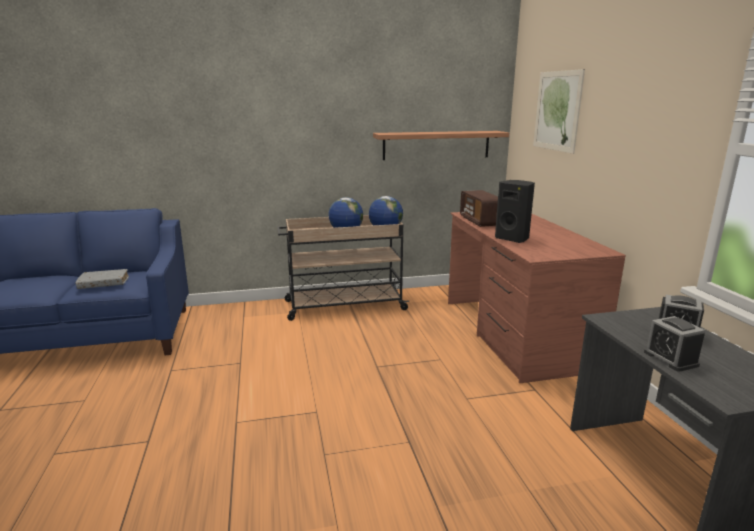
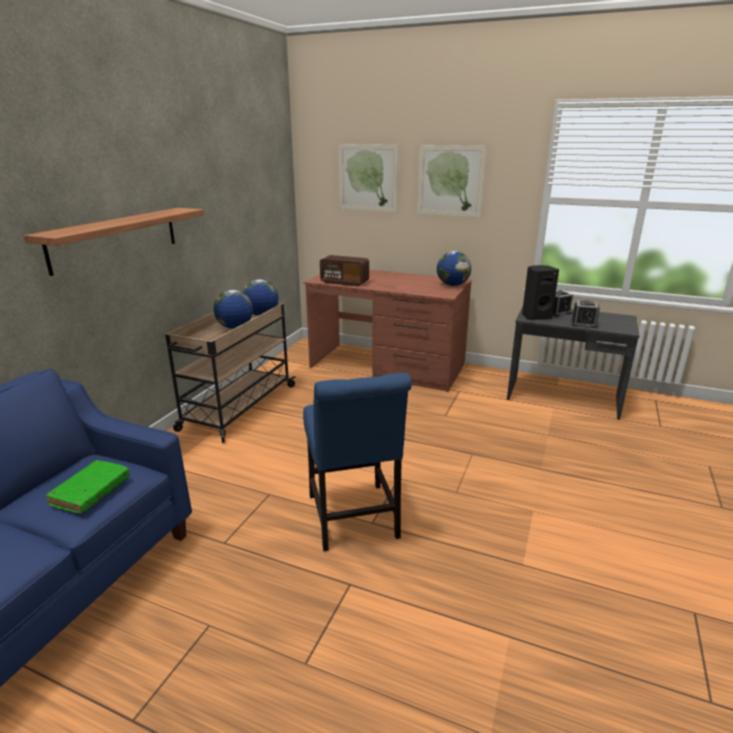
camera: 55 degrees left, 5 degrees up
grey book [76,269,129,289] -> green book [46,460,130,513]
shelf [373,131,509,160] -> shelf moved to [24,208,204,276]
black speaker [495,180,535,243] -> black speaker moved to [522,265,559,320]
none -> blue chair [303,373,412,551]
none -> picture [417,145,487,218]
none -> globe [437,251,471,286]

